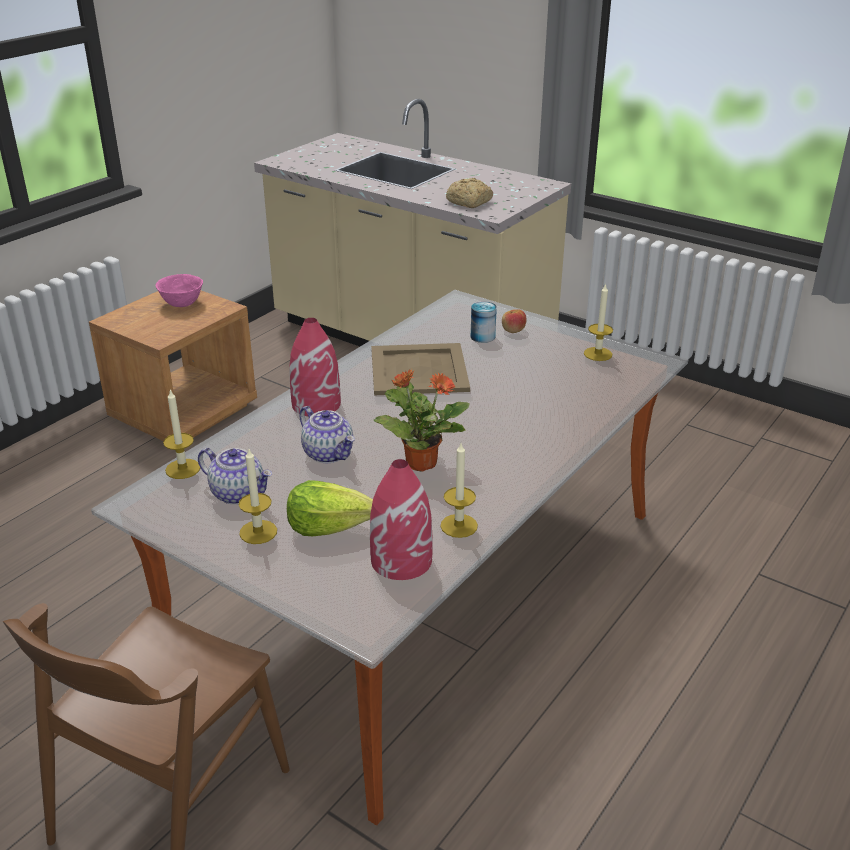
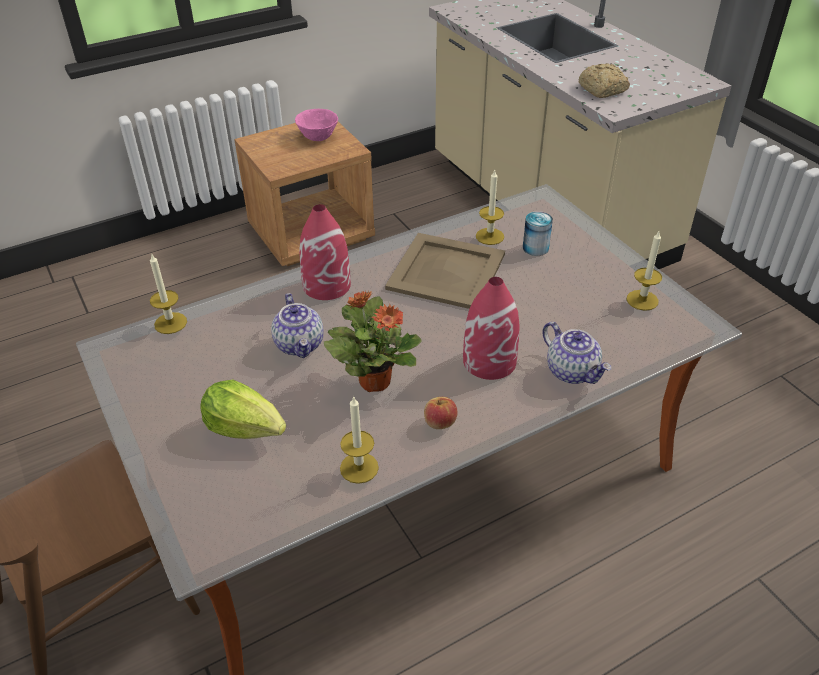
camera: 25 degrees right, 10 degrees up
teapot [198,448,272,505] -> teapot moved to [542,322,611,384]
candle [239,449,277,544] -> candle moved to [476,170,504,245]
red vase [370,459,432,580] -> red vase moved to [463,277,520,380]
apple [502,309,527,333] -> apple moved to [424,397,457,429]

